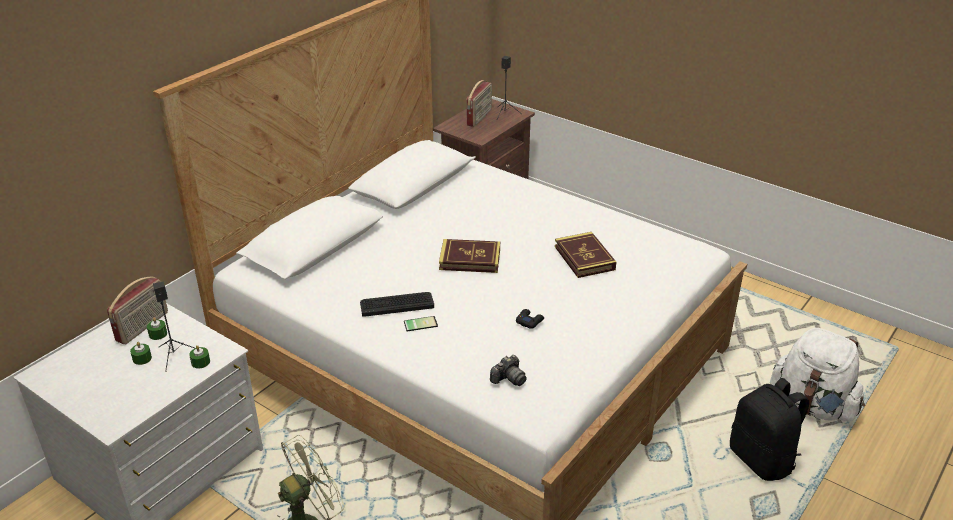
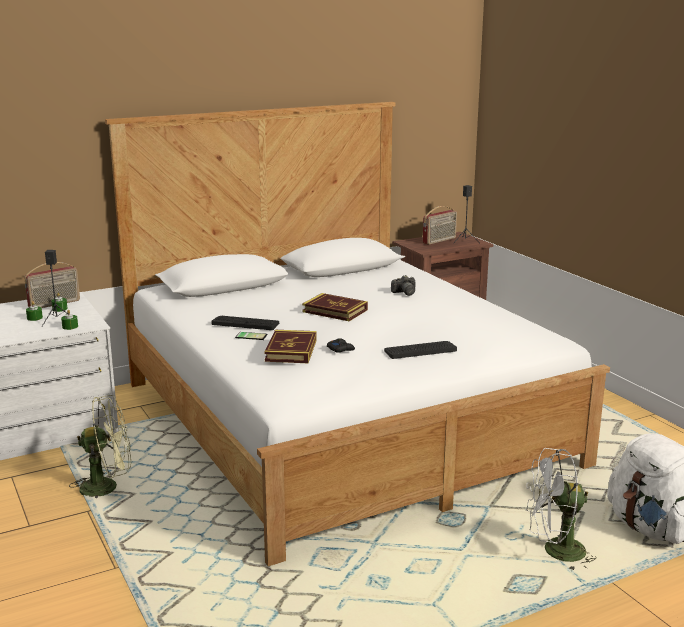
camera: 25 degrees right, 15 degrees down
camera [490,355,526,386] -> camera moved to [391,275,416,296]
book [555,232,616,278] -> book moved to [264,330,317,363]
black backpack [730,378,809,481] -> white fan [525,448,597,570]
none -> keyboard [384,341,457,359]

